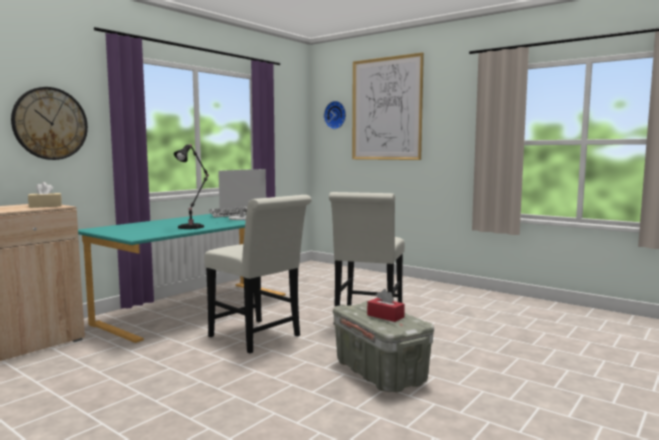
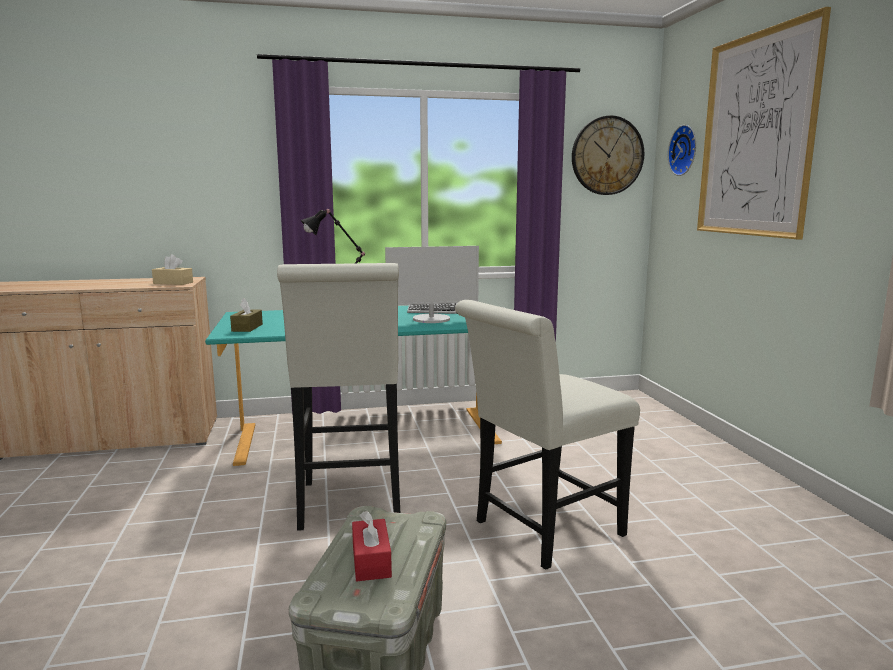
camera: 40 degrees right, 5 degrees up
wall clock [11,87,88,160] -> wall clock moved to [572,115,644,195]
white chair [204,195,312,353] -> white stool [277,263,400,531]
none -> brown tissue box [230,298,263,332]

